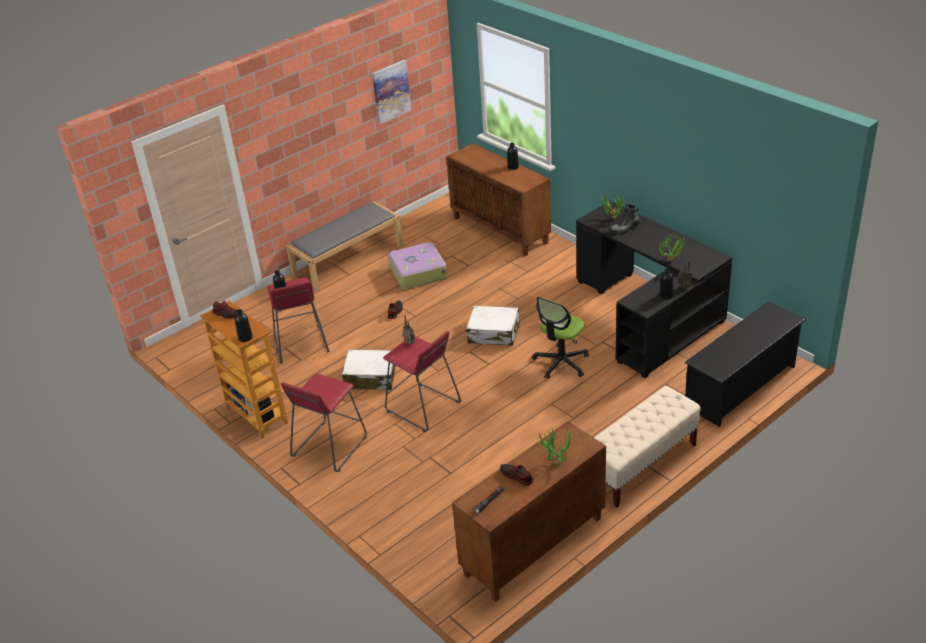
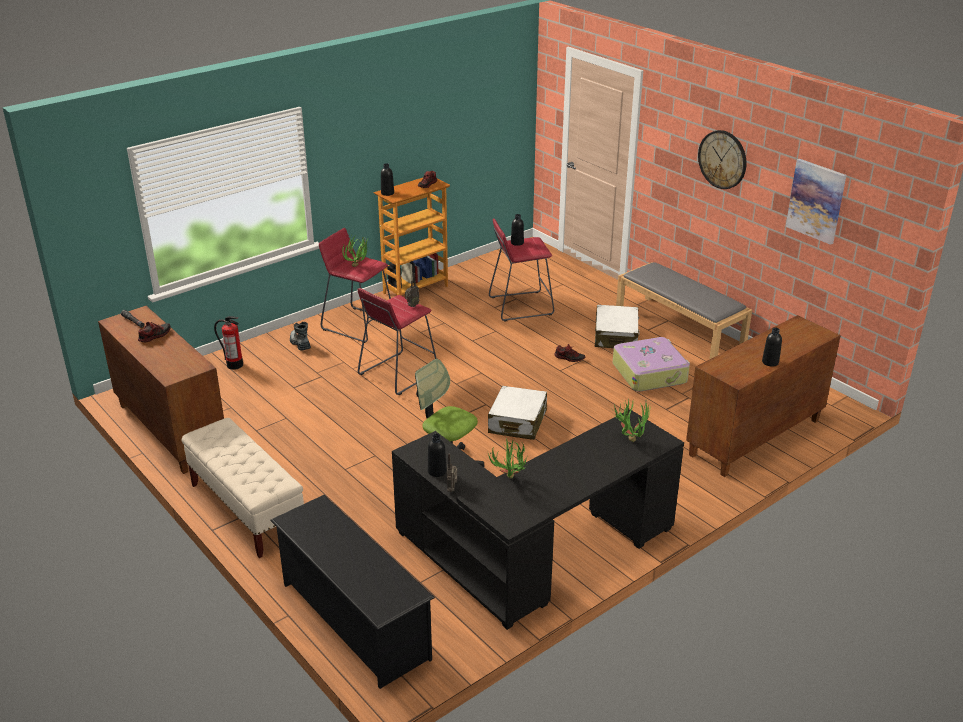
camera: 90 degrees right, 5 degrees down
white suitcase [342,349,396,390] -> white suitcase moved to [595,305,640,348]
potted plant [537,427,572,465] -> potted plant moved to [342,235,368,267]
boot [609,204,641,235] -> boot moved to [290,322,311,350]
none -> fire extinguisher [214,316,243,370]
none -> wall clock [698,130,747,189]

